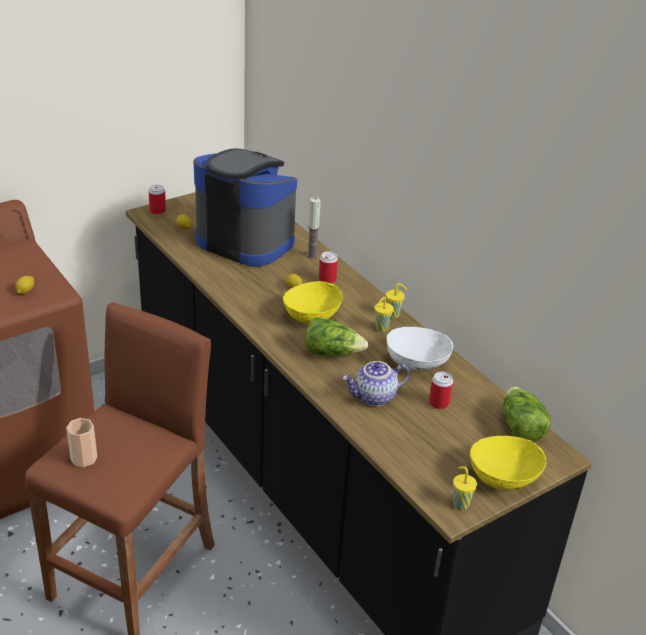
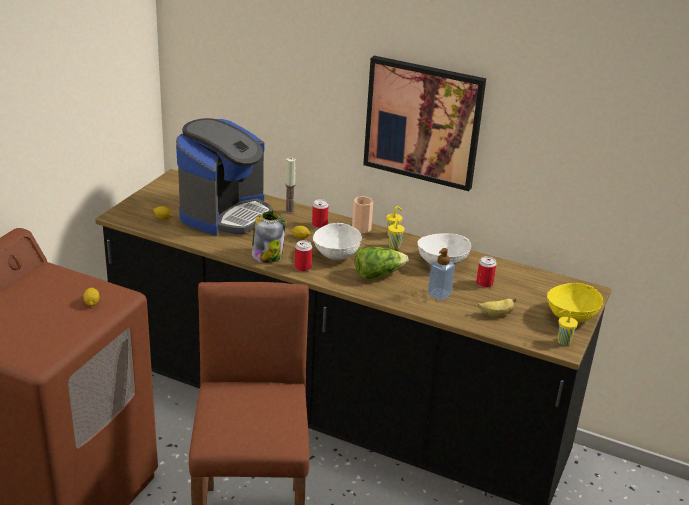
camera: 30 degrees left, 5 degrees down
cup [66,418,97,467] -> cup moved to [352,196,373,234]
can [149,184,166,215] -> can moved to [295,240,312,272]
coffee machine [194,149,297,266] -> coffee machine turned 120 degrees clockwise [176,118,273,236]
yellow bowl [283,281,343,324] -> white bowl [312,223,362,260]
teapot [342,361,410,406] -> soap dispenser [428,248,455,301]
lettuce [503,386,551,442] -> none
none -> jar [251,211,285,263]
none -> picture [363,56,486,191]
none -> banana [478,298,516,316]

